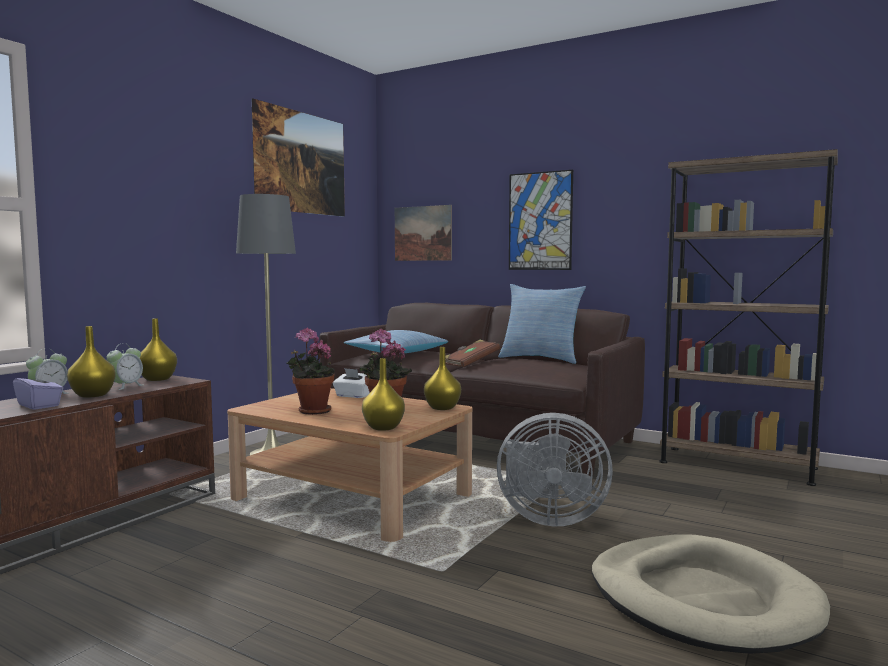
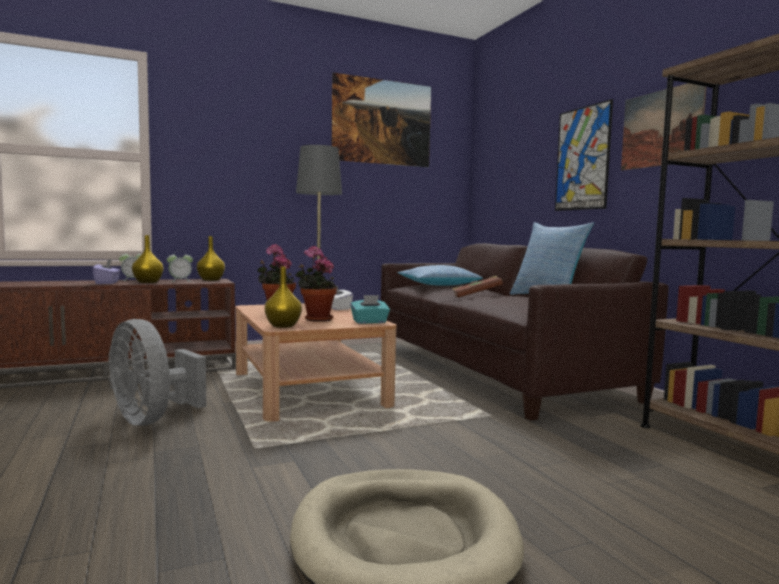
camera: 35 degrees right, 0 degrees up
picture [395,205,452,261] -> picture moved to [621,83,707,170]
yellow vase [424,347,461,410] -> turquoise tissue box [350,295,390,324]
grey fan [497,413,613,526] -> grey fan moved to [108,319,206,426]

